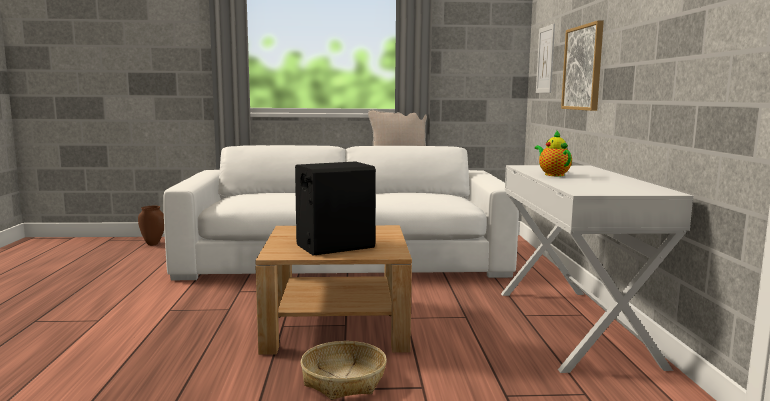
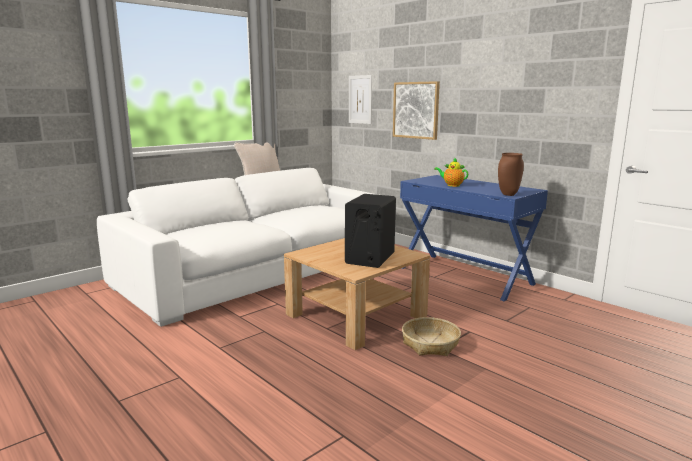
camera: 40 degrees left, 5 degrees up
brown vase [138,206,164,246] -> brown vase moved to [498,153,524,196]
white console table [501,165,693,373] -> blue console table [400,175,548,301]

